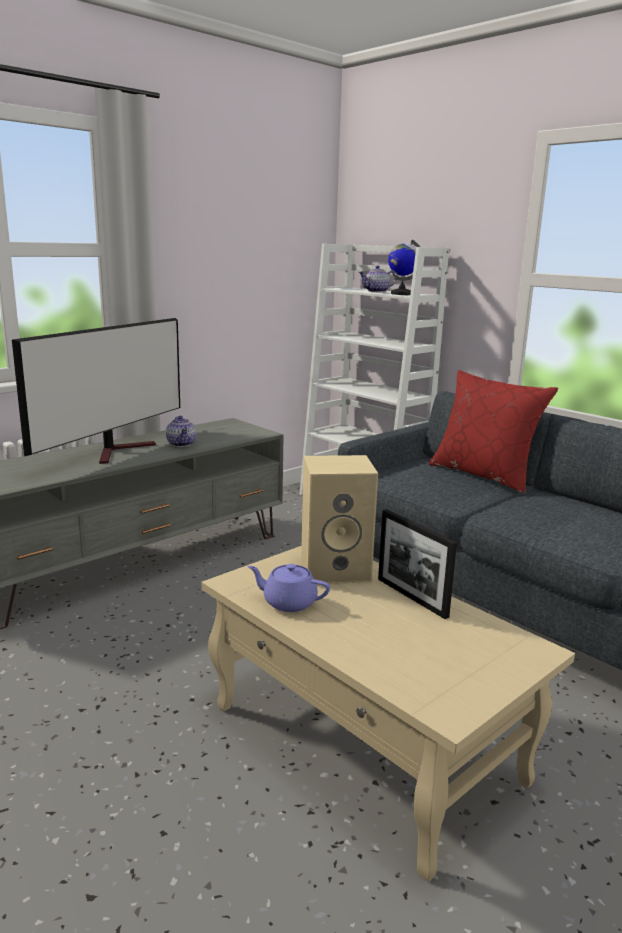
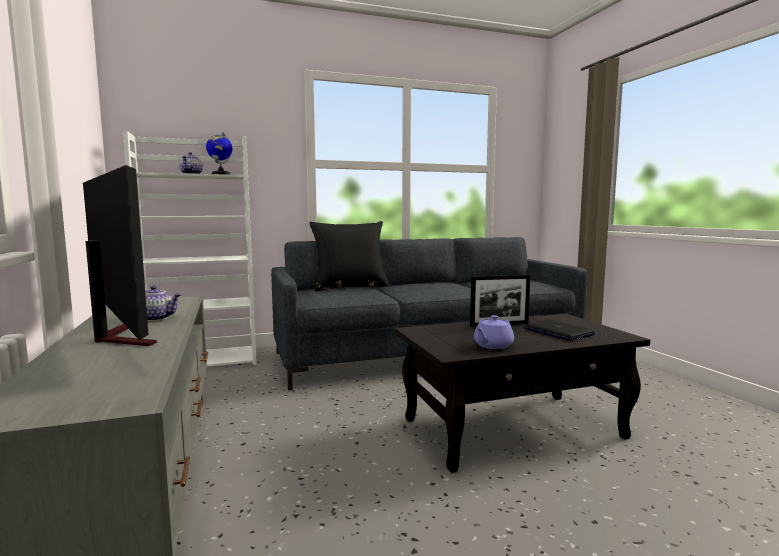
camera: 65 degrees left, 10 degrees down
beige coffee table [202,546,575,882] -> black coffee table [395,314,650,473]
beige speaker [301,455,378,584] -> none
red pillow [429,370,558,493] -> black pillow [309,221,390,291]
none -> laptop [524,319,595,341]

